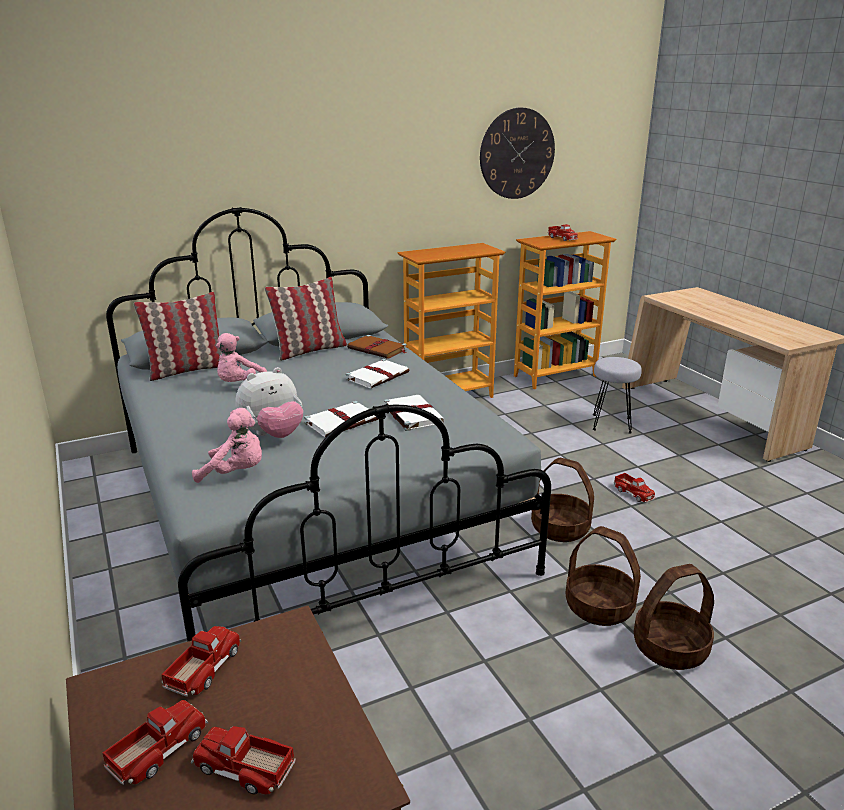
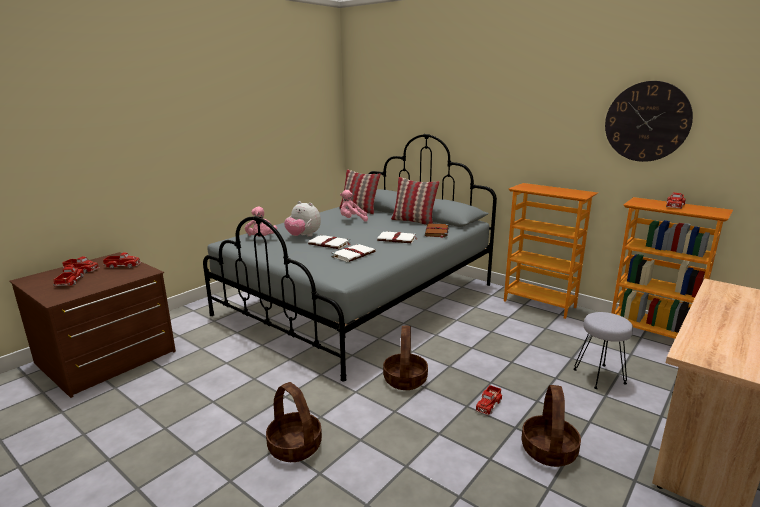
camera: 65 degrees right, 5 degrees down
basket [566,526,641,626] -> basket moved to [521,385,581,467]

